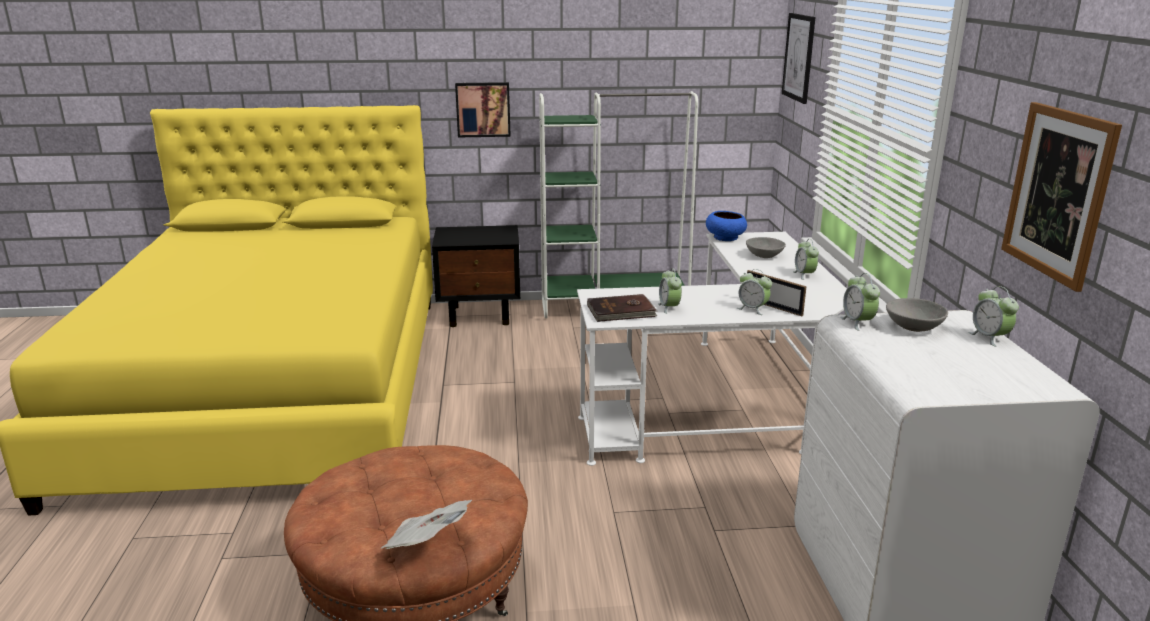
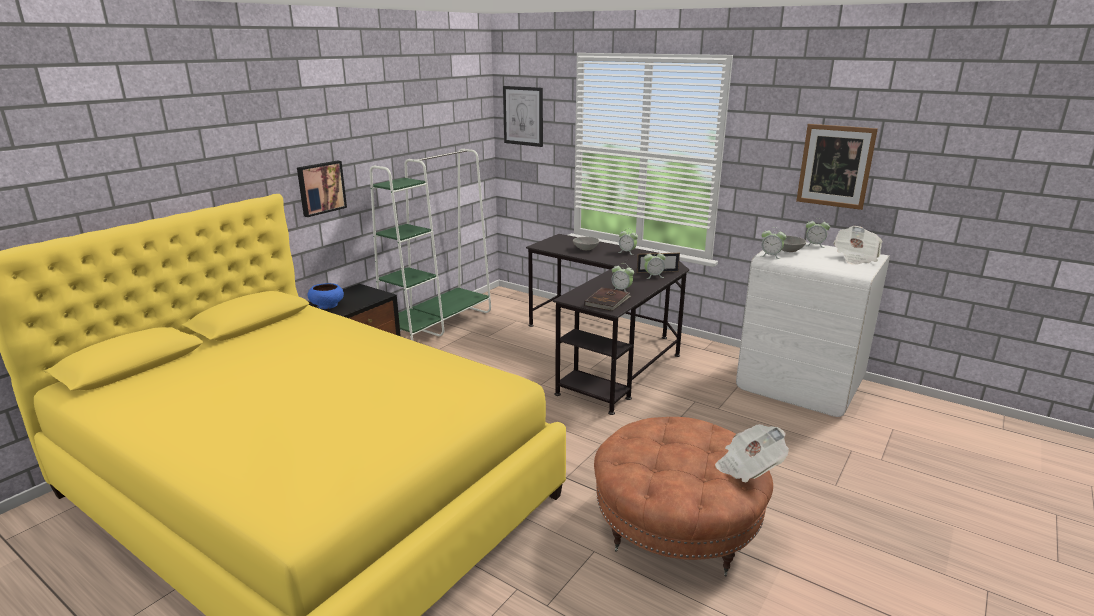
camera: 50 degrees left, 0 degrees up
white desk [577,232,847,466] -> black desk [526,234,689,415]
blue bowl [706,211,747,241] -> blue bowl moved to [307,283,344,309]
none -> newspaper [833,226,882,265]

